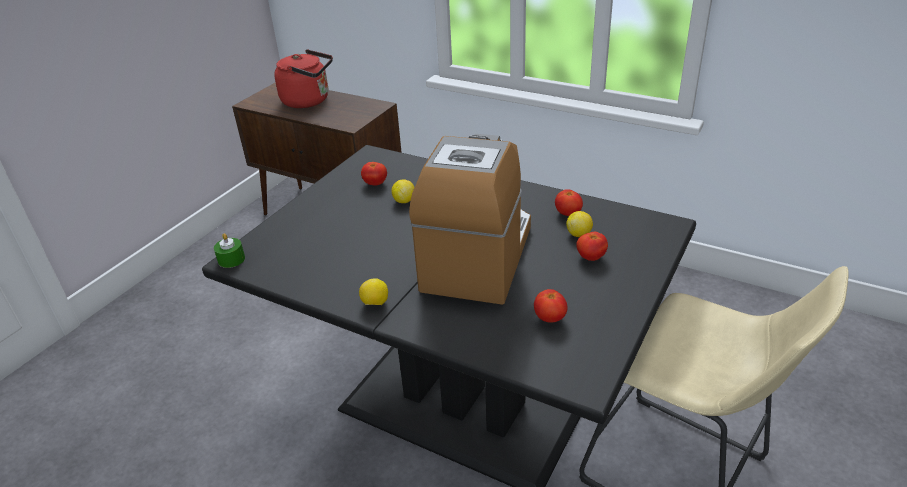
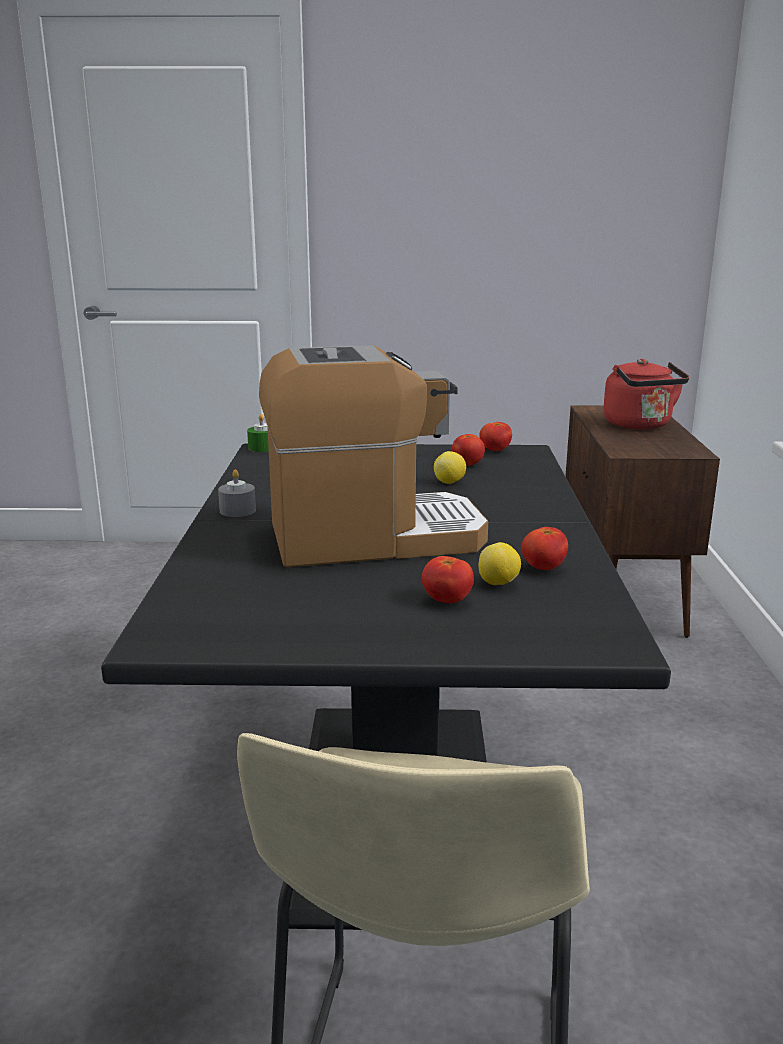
camera: 60 degrees right, 15 degrees down
lemon [359,278,388,305] -> grey candle [218,469,256,517]
tomato [534,289,567,323] -> tomato moved to [479,422,512,451]

